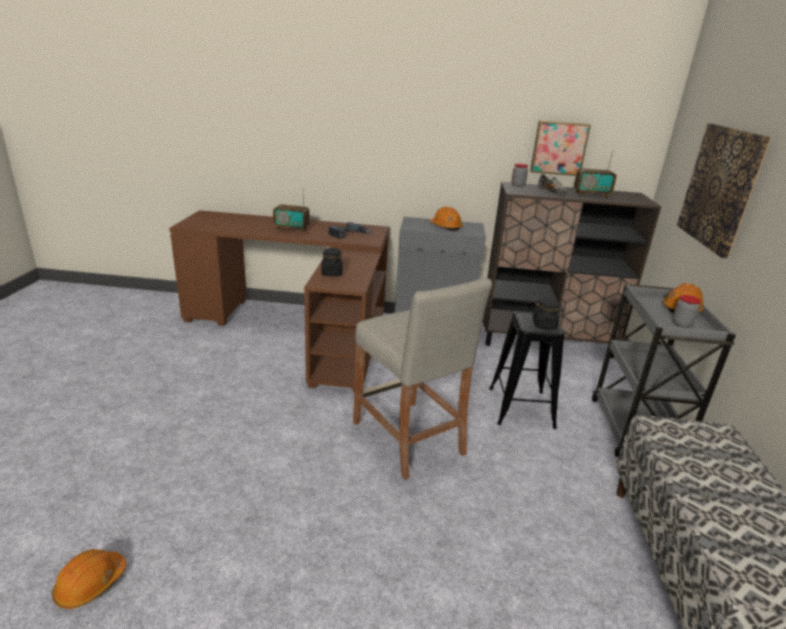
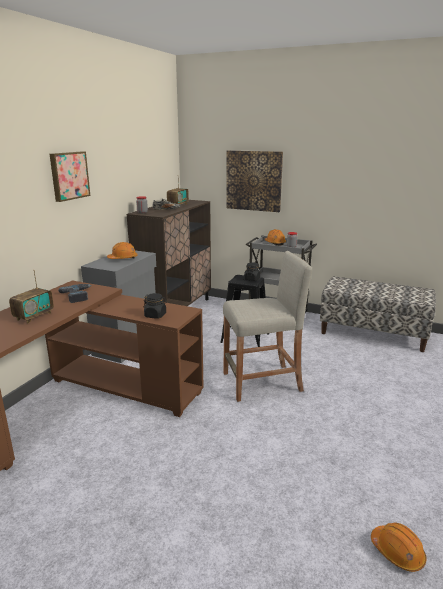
camera: 70 degrees left, 5 degrees down
picture [530,120,591,176] -> picture moved to [50,151,90,202]

